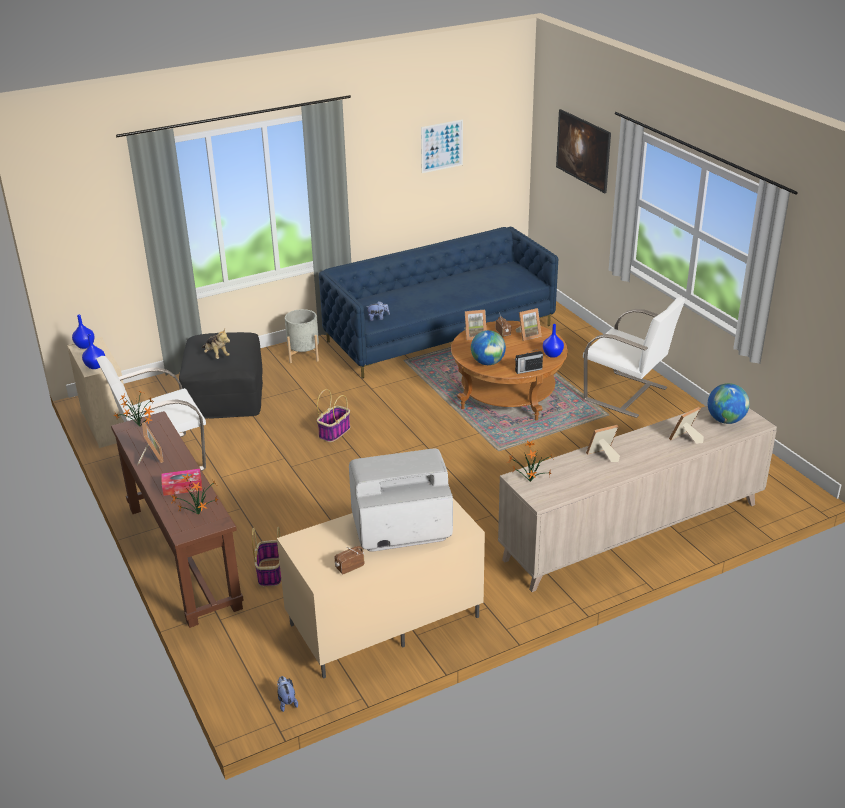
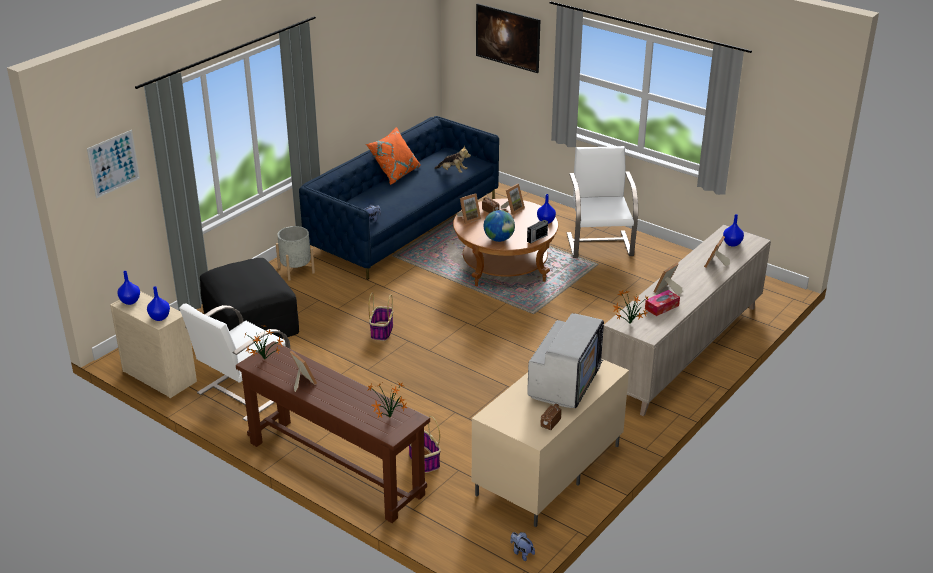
camera: 25 degrees left, 0 degrees up
tissue box [161,469,202,496] -> tissue box moved to [645,290,680,316]
plush toy [202,329,230,359] -> plush toy moved to [434,145,471,173]
television [349,449,453,552] -> television turned 150 degrees clockwise [527,313,604,408]
picture [421,119,463,173] -> picture moved to [87,130,140,198]
white armchair [583,297,685,418] -> white armchair turned 105 degrees counterclockwise [567,146,638,258]
globe [708,383,749,424] -> blue vase [723,214,744,247]
none -> orange pillow [366,127,421,185]

